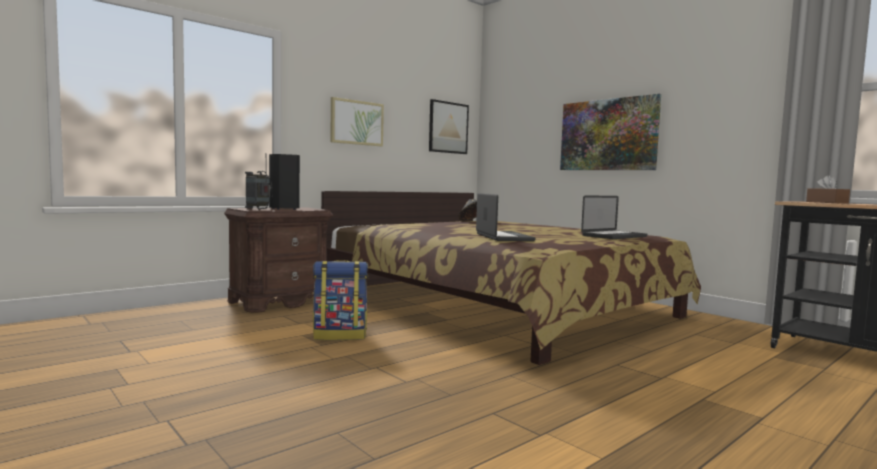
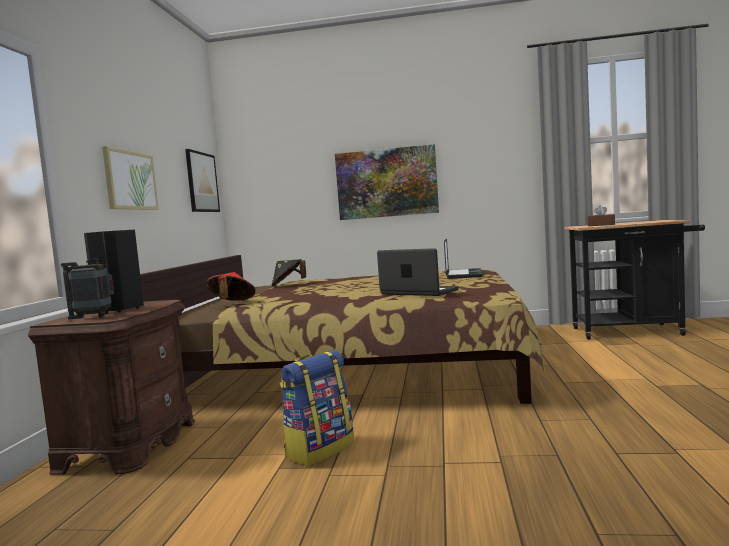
camera: 40 degrees left, 0 degrees up
none -> red hat [206,272,255,301]

